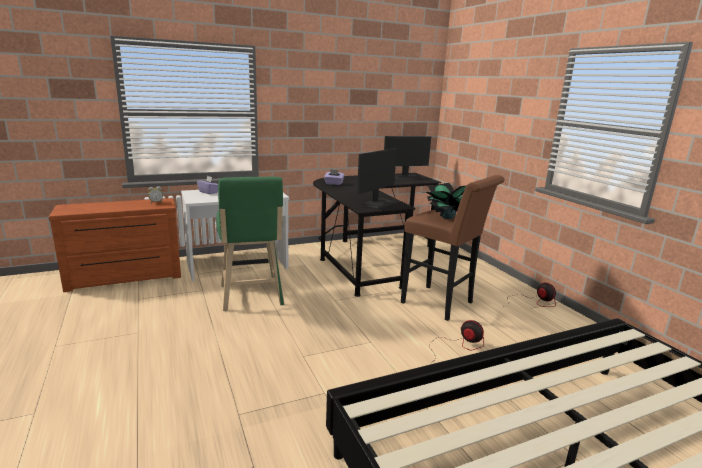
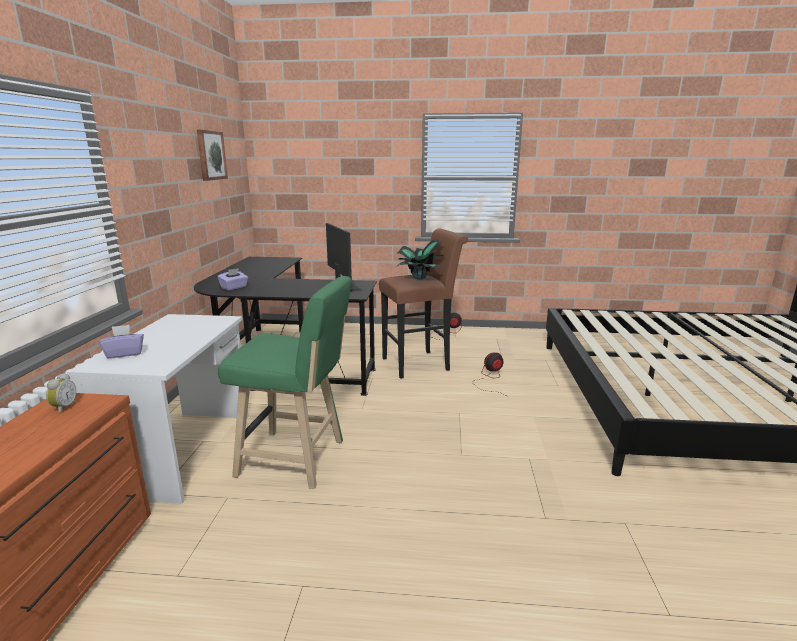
camera: 60 degrees left, 0 degrees up
monitor [384,136,431,179] -> none
none -> picture [197,129,228,181]

